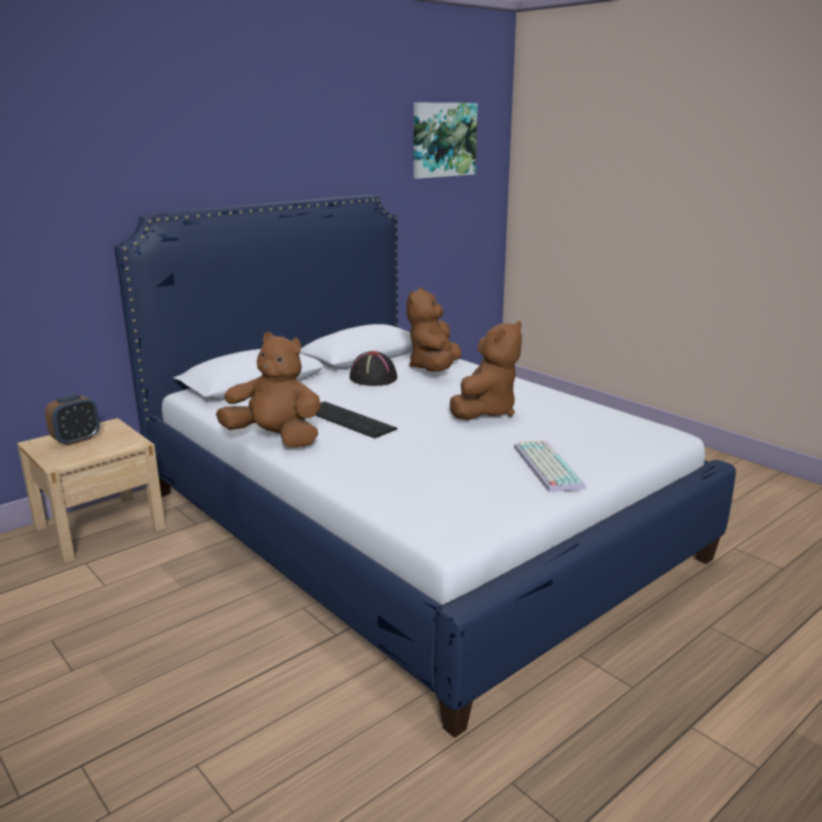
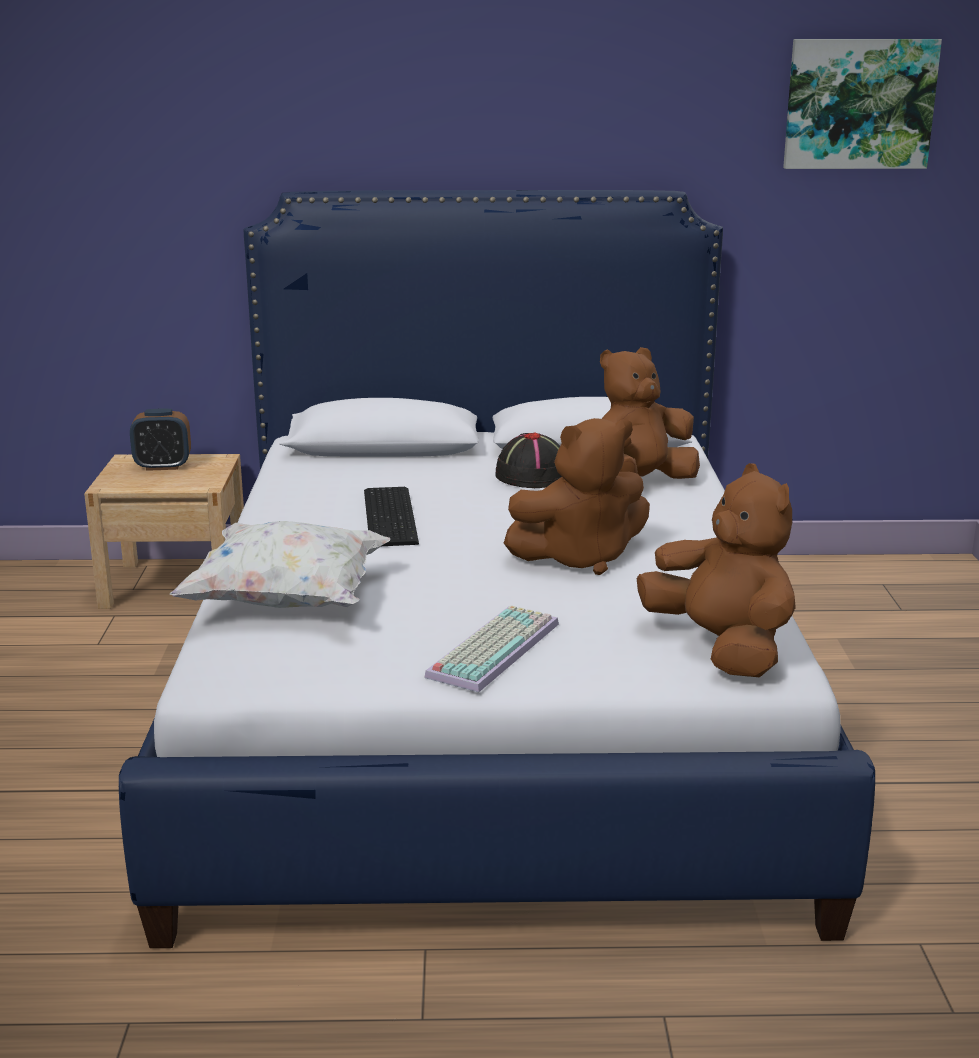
camera: 40 degrees right, 0 degrees up
brown plush toy [216,332,321,448] -> brown plush toy moved to [637,463,796,677]
none -> white pillow [169,521,391,608]

